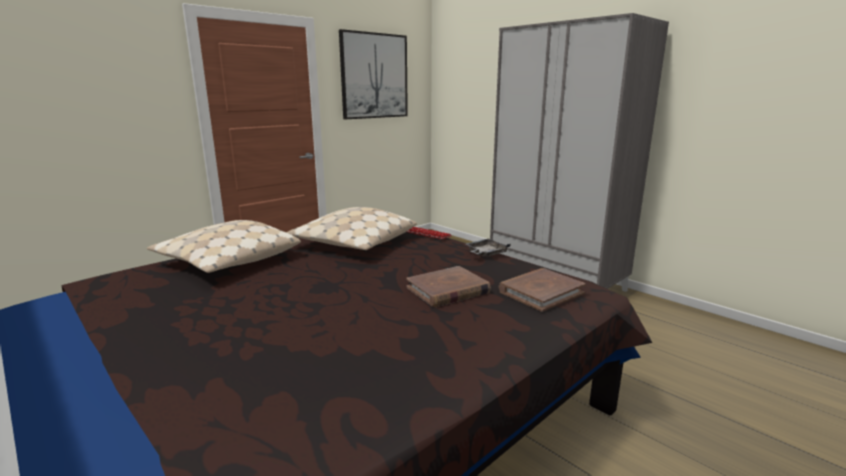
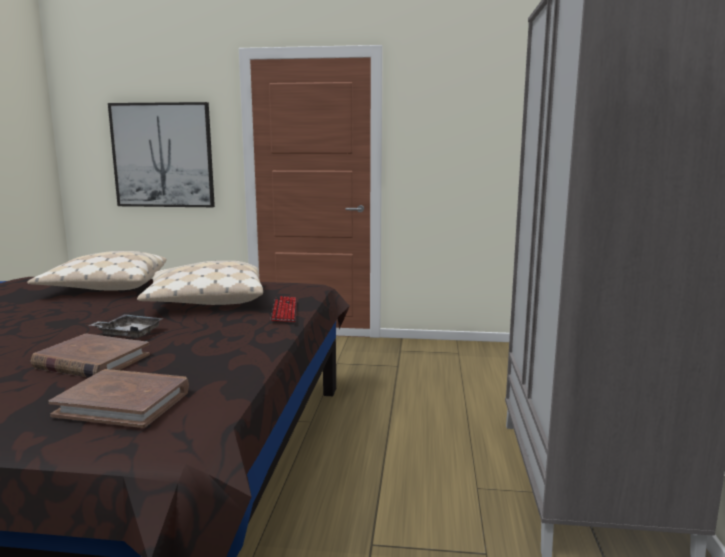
camera: 50 degrees right, 5 degrees down
picture [339,29,408,119] -> picture moved to [108,102,215,207]
grey tray [465,239,511,257] -> grey tray moved to [89,314,164,338]

